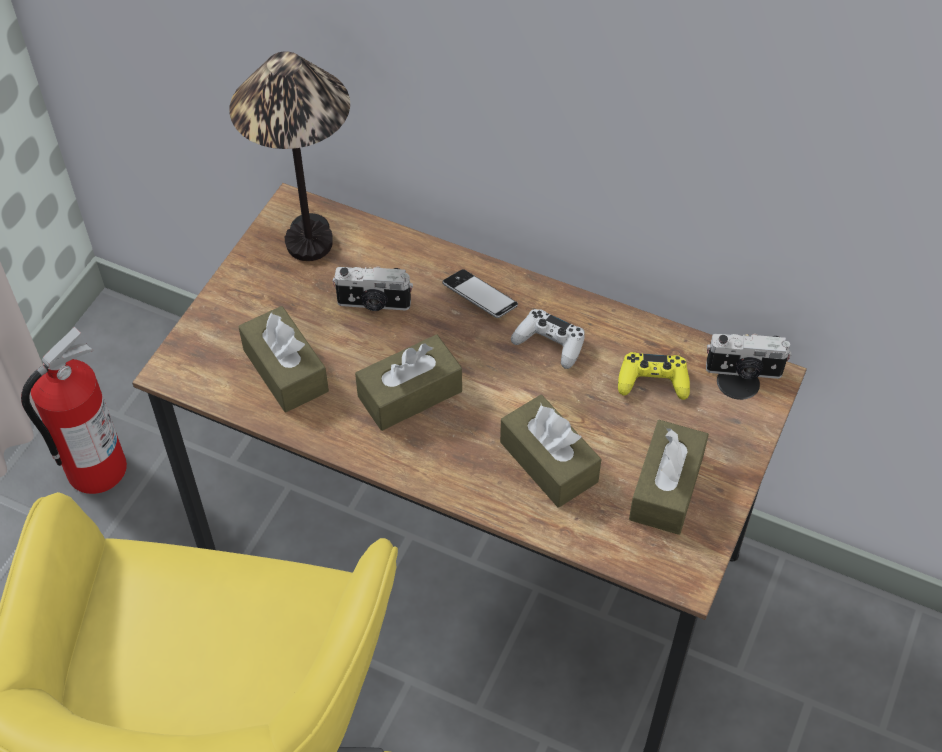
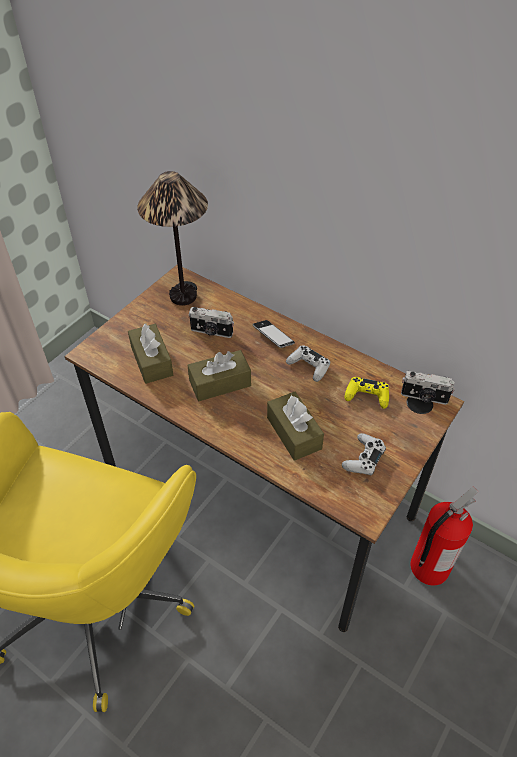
camera: 10 degrees right, 5 degrees down
fire extinguisher [21,327,127,494] -> fire extinguisher moved to [410,486,479,585]
brown tissue box [629,420,709,535] -> white game controller [342,433,386,475]

